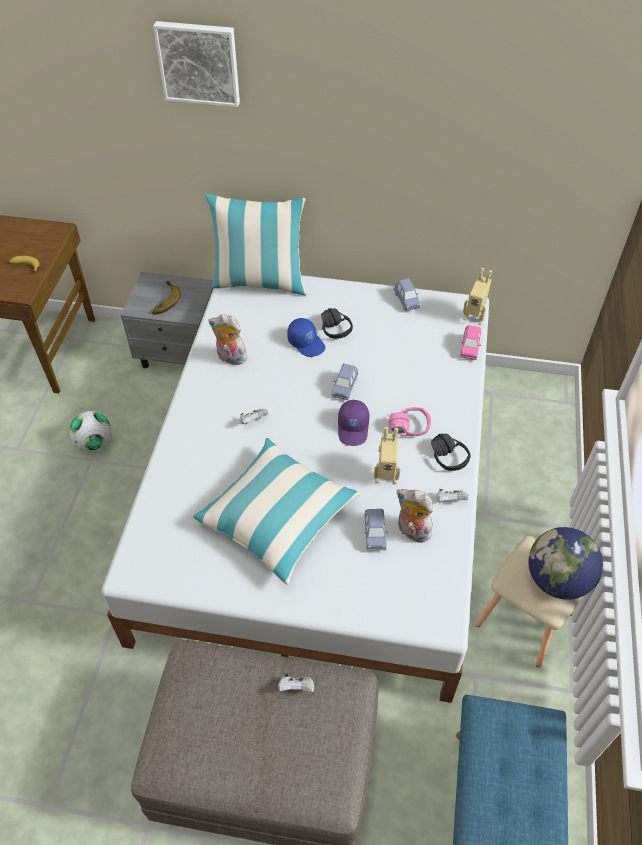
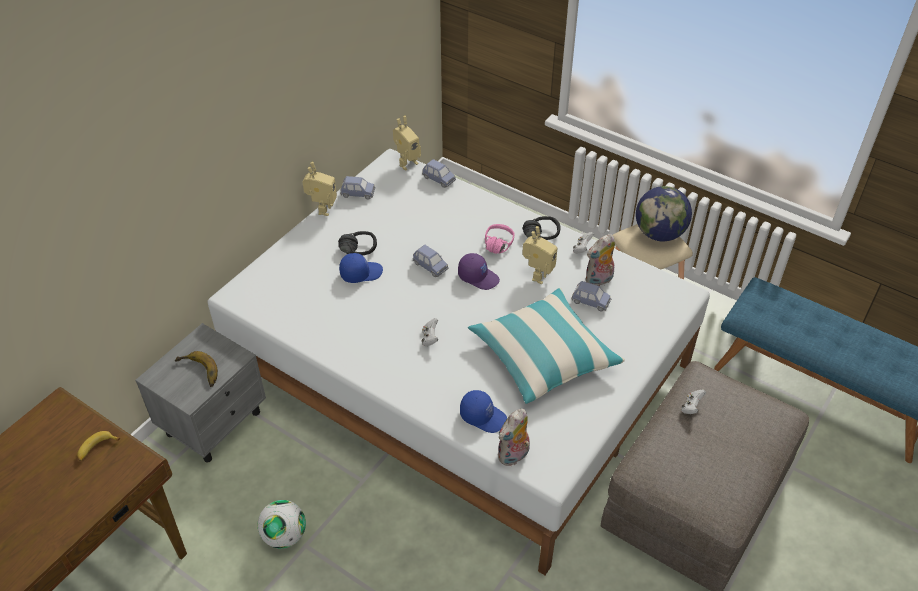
camera: 65 degrees left, 5 degrees down
picture [153,21,240,107] -> none
pillow [204,194,308,295] -> none
plush toy [209,314,247,367] -> plush toy moved to [498,409,530,466]
pink toy car [460,325,481,360] -> blue toy car [422,159,456,188]
none -> toy robot [303,162,337,216]
none -> blue cap [460,390,507,433]

